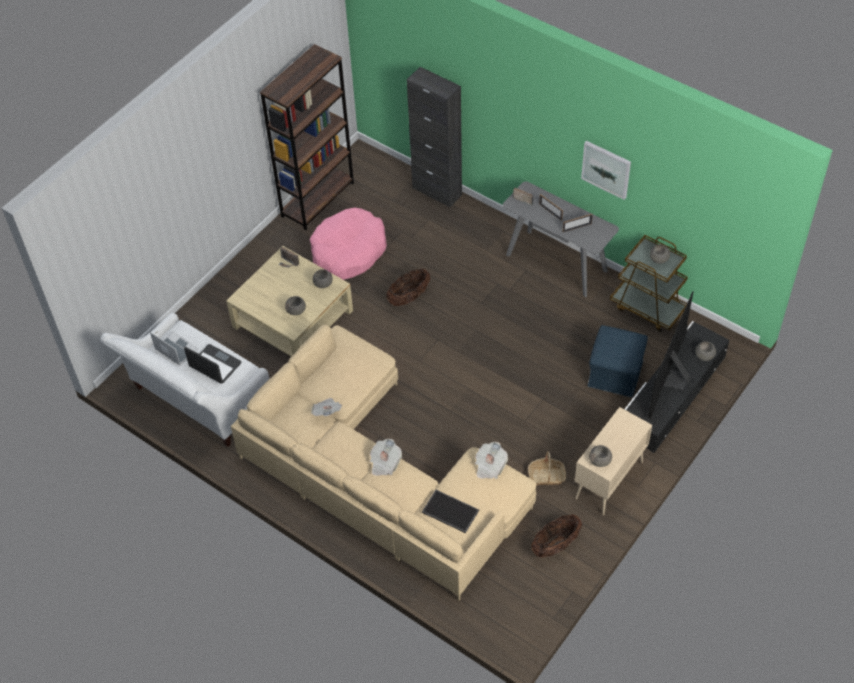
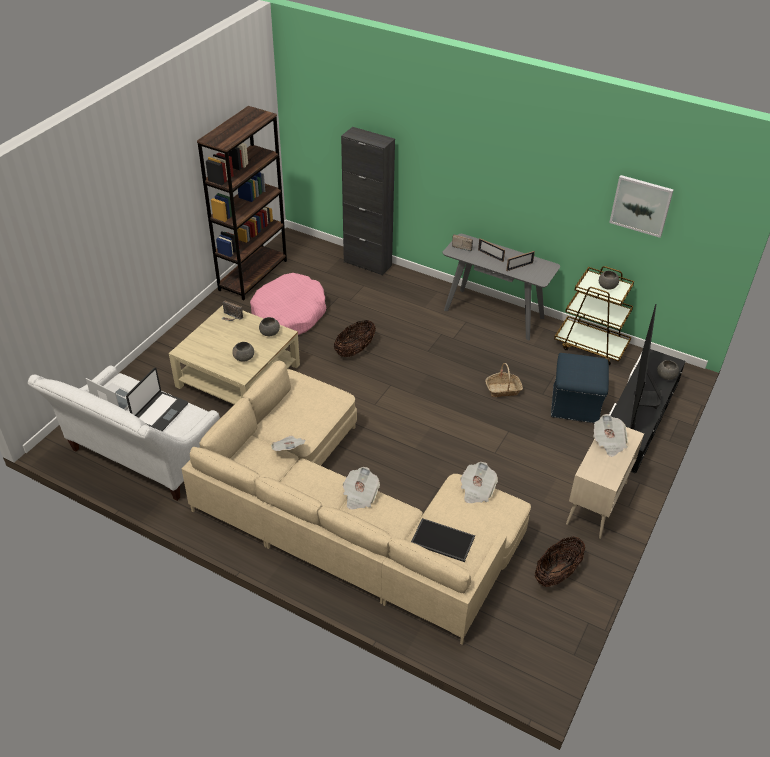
camera: 10 degrees left, 10 degrees down
laptop [184,344,241,384] -> laptop turned 90 degrees clockwise [126,368,188,431]
basket [528,451,566,485] -> basket moved to [485,363,523,397]
picture [581,141,631,200] -> picture moved to [609,175,674,238]
grey bowl [589,445,612,467] -> none
none -> newspaper [593,414,628,457]

